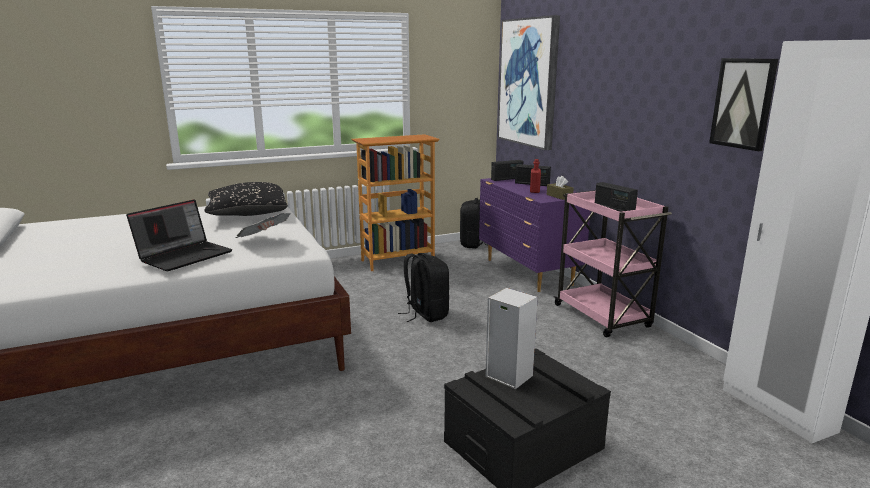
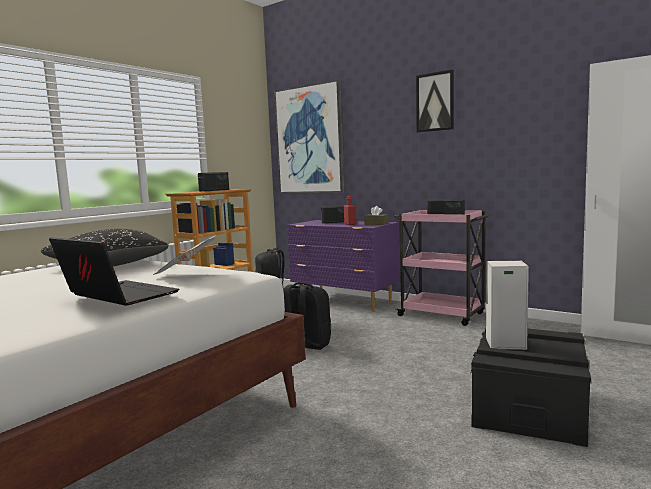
camera: 30 degrees left, 10 degrees down
laptop [126,199,233,271] -> laptop turned 60 degrees counterclockwise [49,237,179,306]
radio [491,160,523,181] -> radio moved to [198,172,229,192]
picture [709,58,778,151] -> picture moved to [416,70,454,133]

